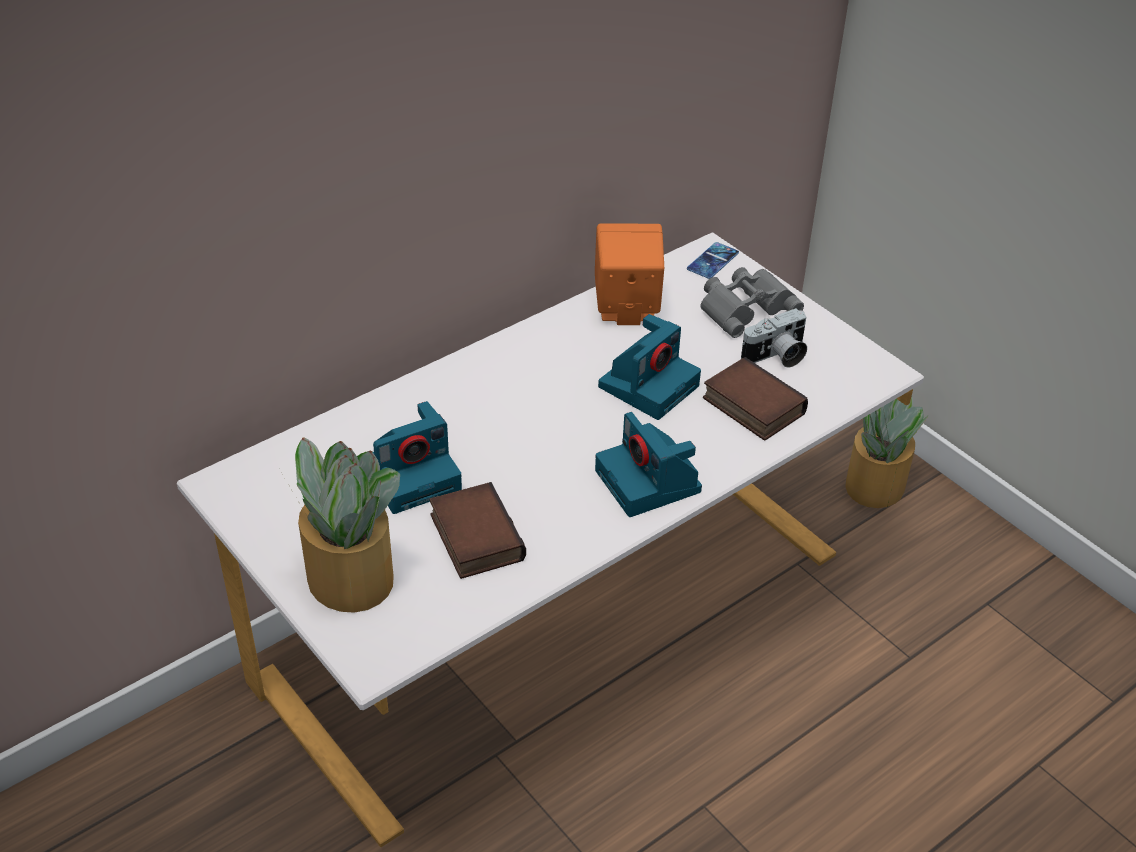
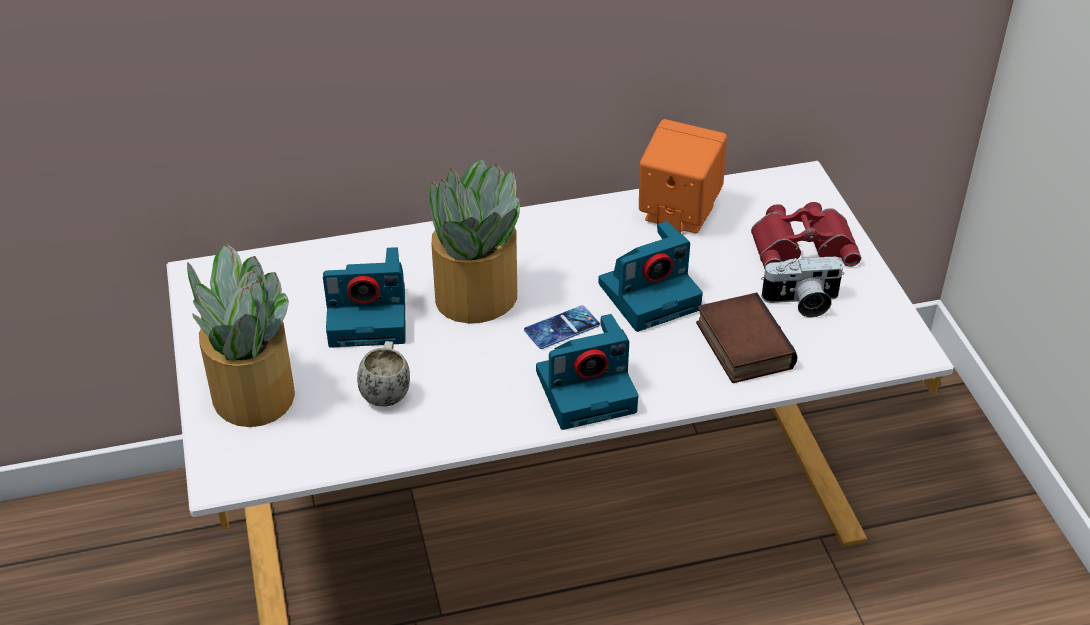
camera: 25 degrees right, 0 degrees up
book [429,482,526,579] -> white mug [357,341,410,406]
camera [595,412,702,517] -> camera turned 105 degrees counterclockwise [536,314,638,430]
phone [687,242,739,279] -> phone moved to [524,305,600,349]
grey binoculars [700,267,804,338] -> red binoculars [751,202,861,269]
potted plant [845,396,929,508] -> potted plant moved to [417,159,520,323]

